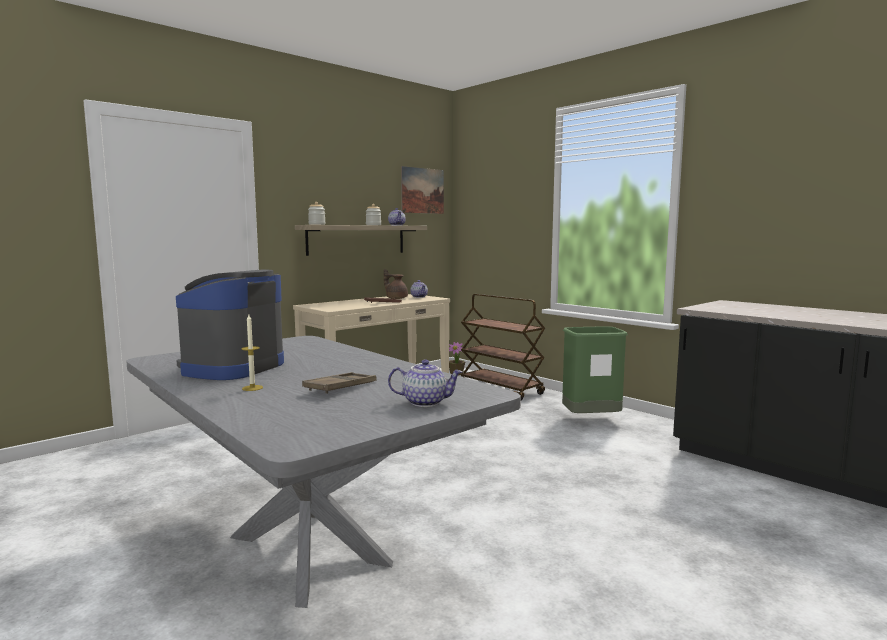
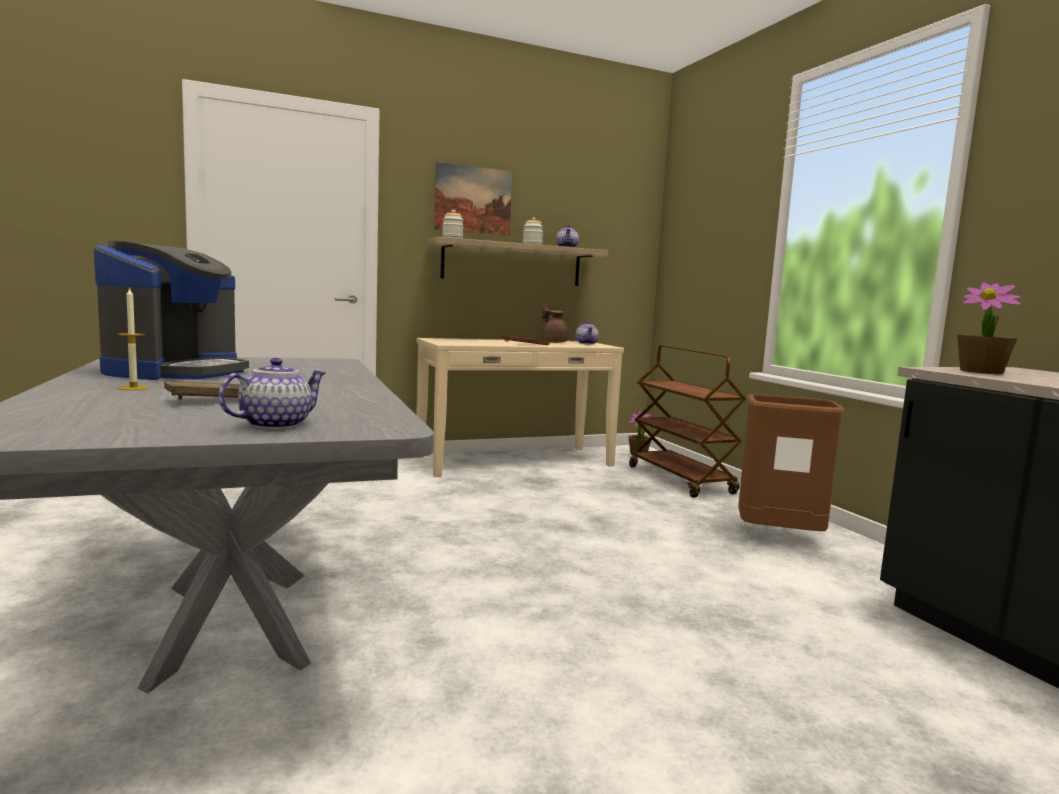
camera: 20 degrees right, 0 degrees up
coffee machine [176,270,284,380] -> coffee machine turned 150 degrees clockwise [94,241,249,380]
teapot [388,359,463,407] -> teapot turned 75 degrees counterclockwise [219,358,326,429]
picture [401,166,444,214] -> picture moved to [434,162,512,236]
green trash can [562,326,628,413] -> brown trash can [738,394,845,531]
none -> potted plant [957,283,1021,374]

